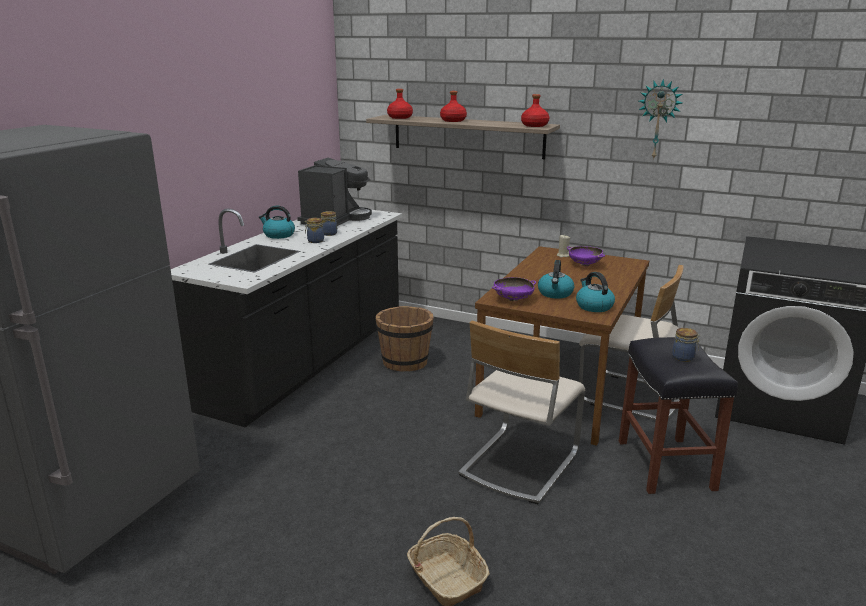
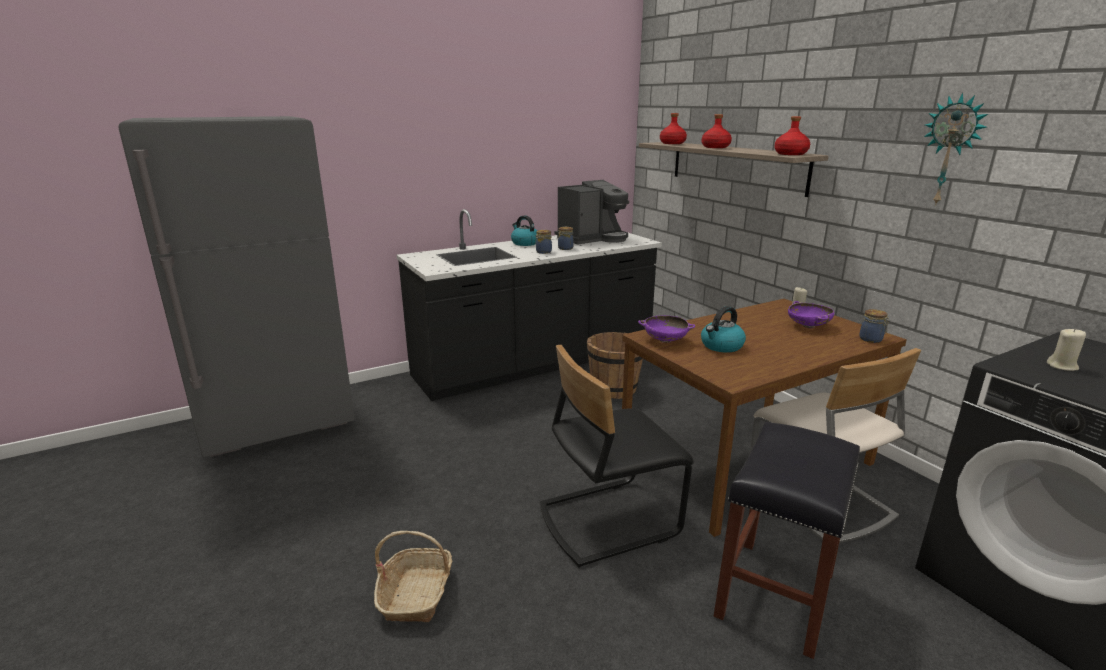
camera: 35 degrees right, 0 degrees up
beige chair [458,321,585,504] -> black chair [539,345,694,568]
kettle [576,272,615,312] -> none
jar [672,328,700,362] -> jar moved to [859,309,889,343]
none -> beige candle [1047,328,1086,371]

